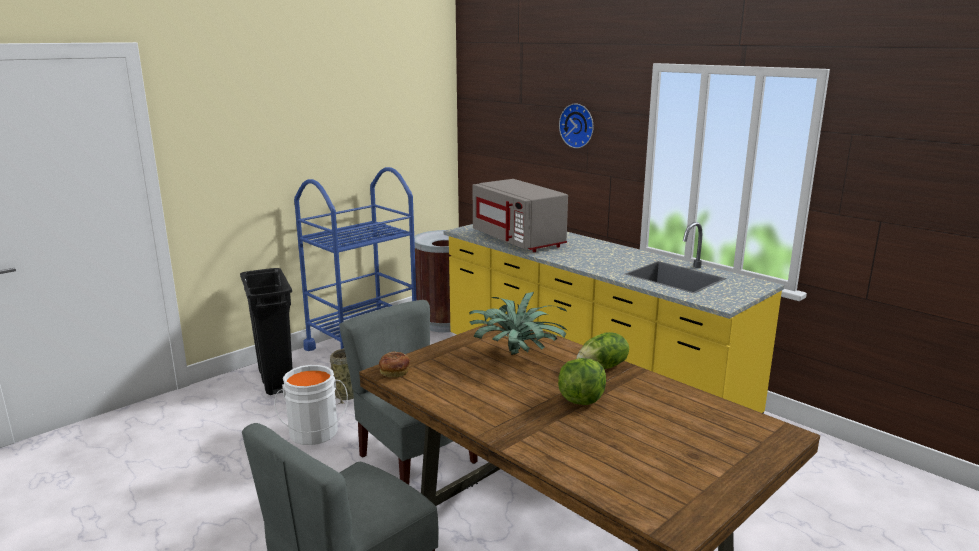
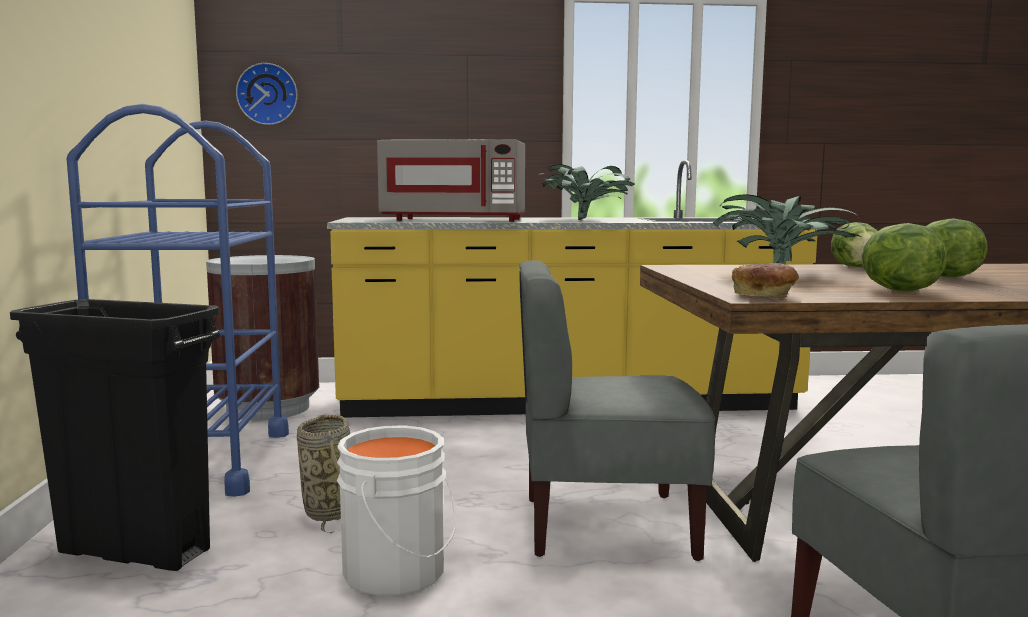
camera: 50 degrees left, 10 degrees down
wall clock [559,104,593,148] -> wall clock moved to [236,63,298,125]
none -> potted plant [538,165,635,220]
none -> lettuce [862,223,947,291]

